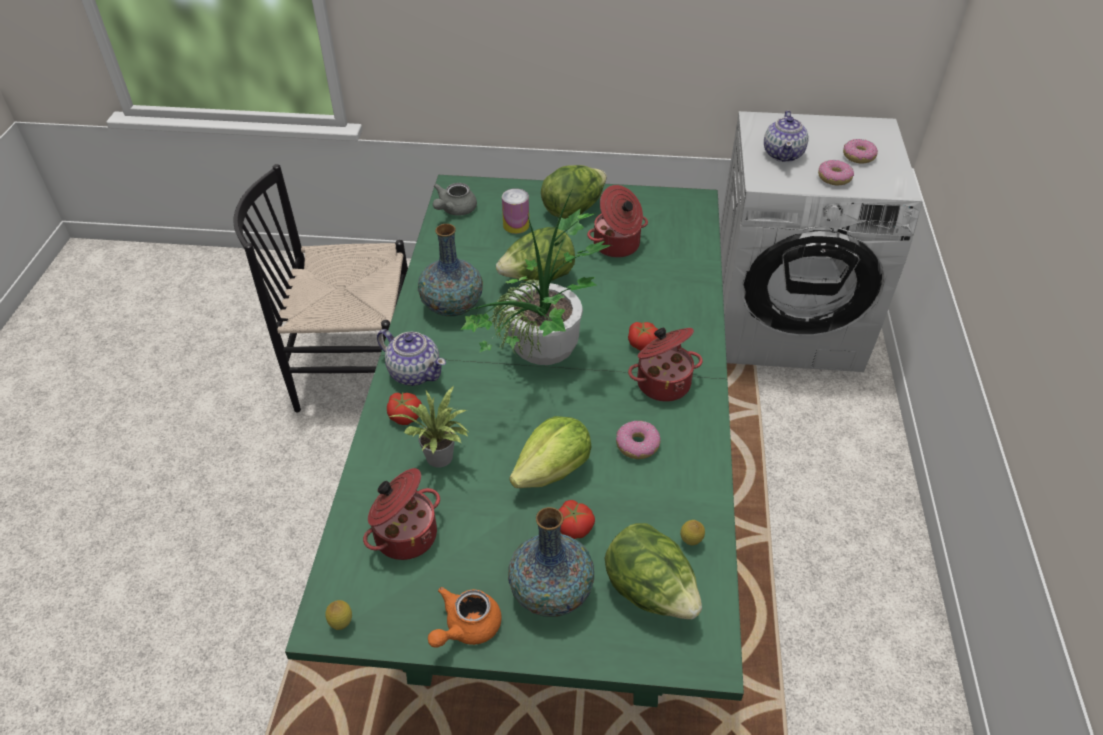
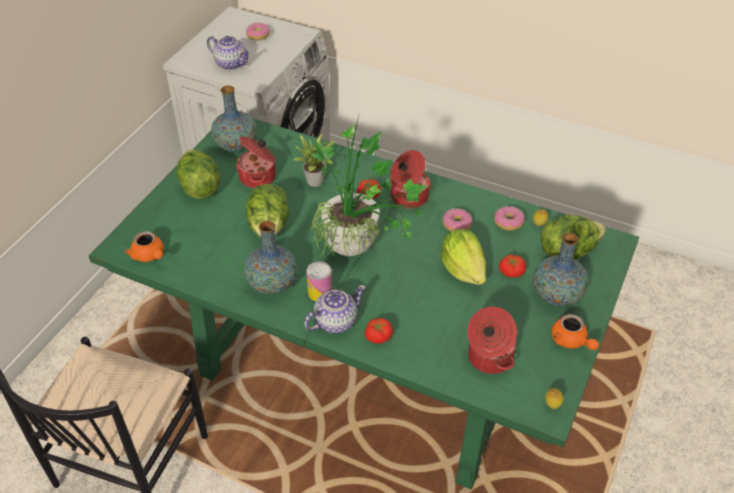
camera: 70 degrees left, 0 degrees up
potted plant [389,385,468,468] -> potted plant moved to [293,133,337,187]
grey teapot [433,183,477,216] -> orange teapot [125,231,164,262]
can [502,189,529,234] -> can moved to [306,261,332,301]
donut [818,160,854,185] -> donut moved to [494,206,525,231]
none -> vase [211,86,257,152]

